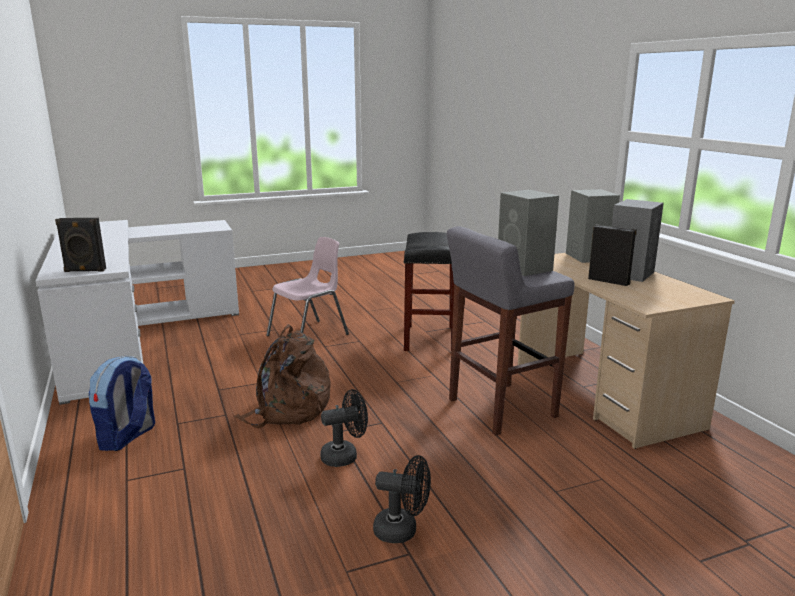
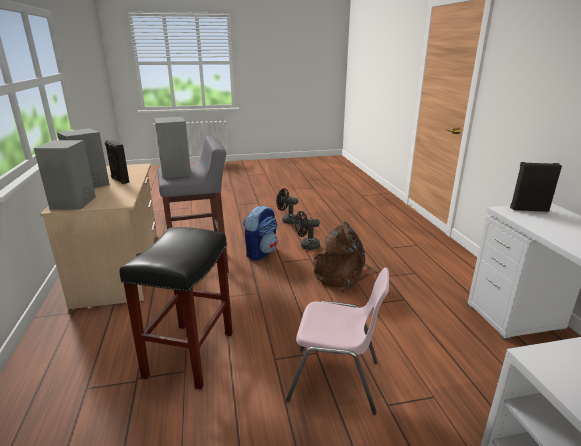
camera: 170 degrees left, 5 degrees up
backpack [88,356,155,451] -> backpack moved to [243,205,278,260]
pink chair [266,237,349,336] -> pink chair turned 135 degrees counterclockwise [286,267,389,415]

